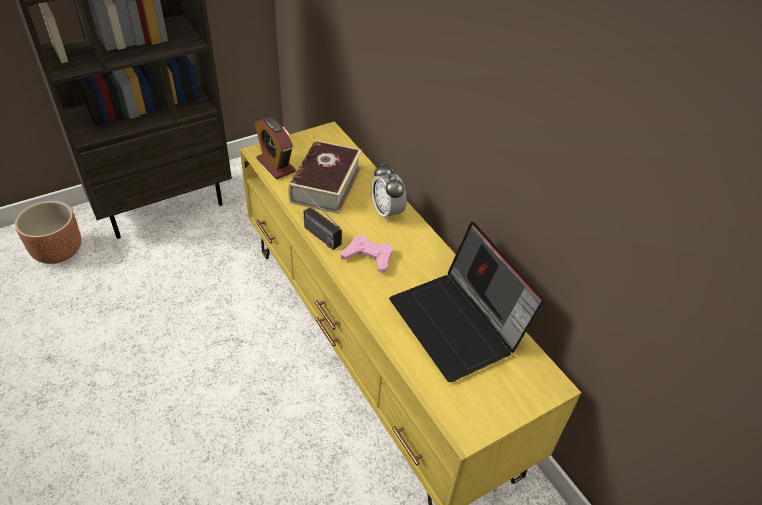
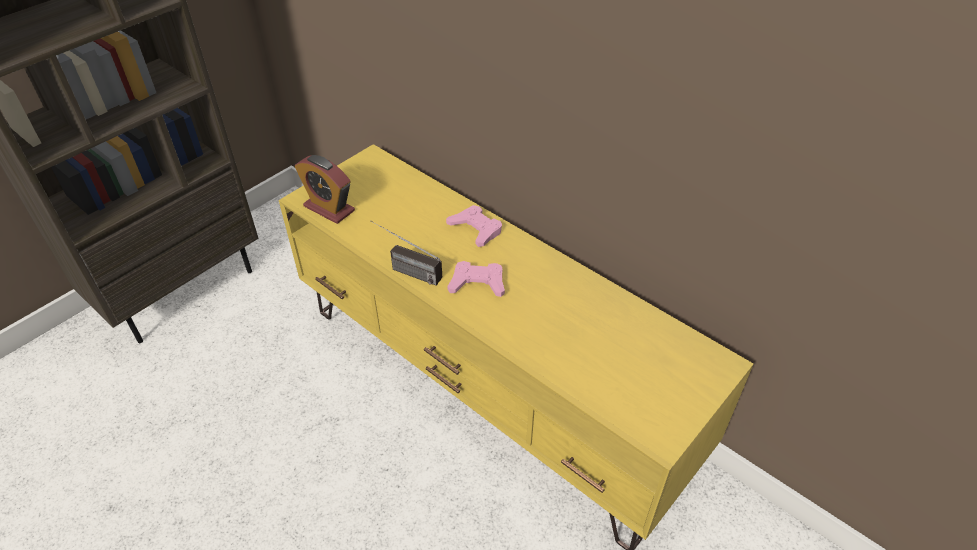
camera: 15 degrees left, 0 degrees up
brown planter [15,201,81,264] -> none
book [288,140,362,214] -> none
alarm clock [371,164,407,221] -> pink game controller [446,205,502,247]
laptop [389,221,544,382] -> none

